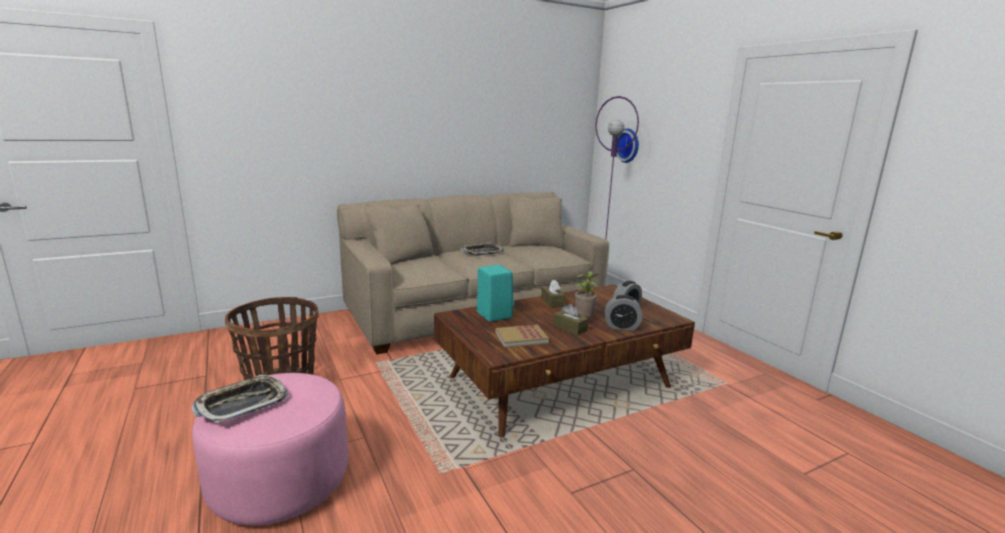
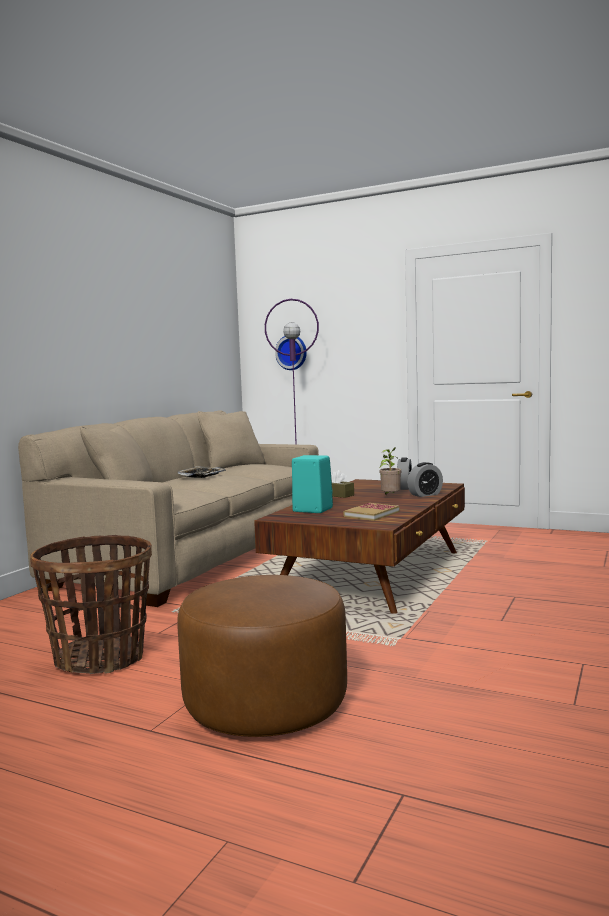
camera: 35 degrees left, 10 degrees down
tray [191,375,288,424] -> none
pink ottoman [192,373,348,526] -> brown ottoman [177,575,347,737]
brown tissue box [553,304,589,336] -> none

